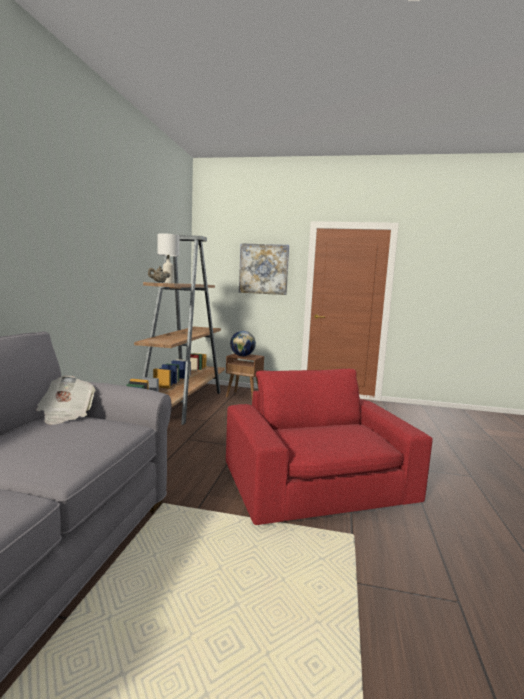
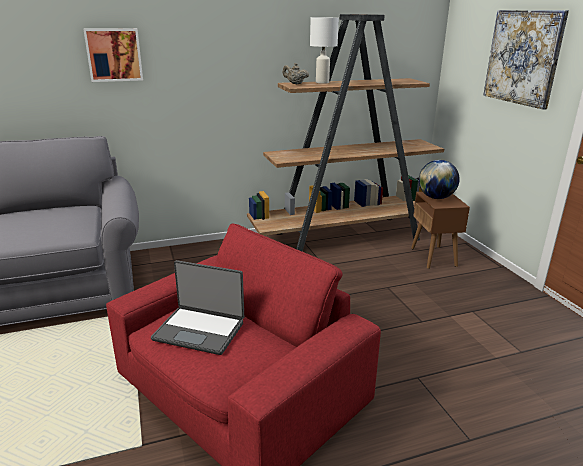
camera: 60 degrees right, 15 degrees up
newspaper [36,376,96,425] -> none
none -> picture [83,28,143,82]
none -> laptop [151,260,244,355]

